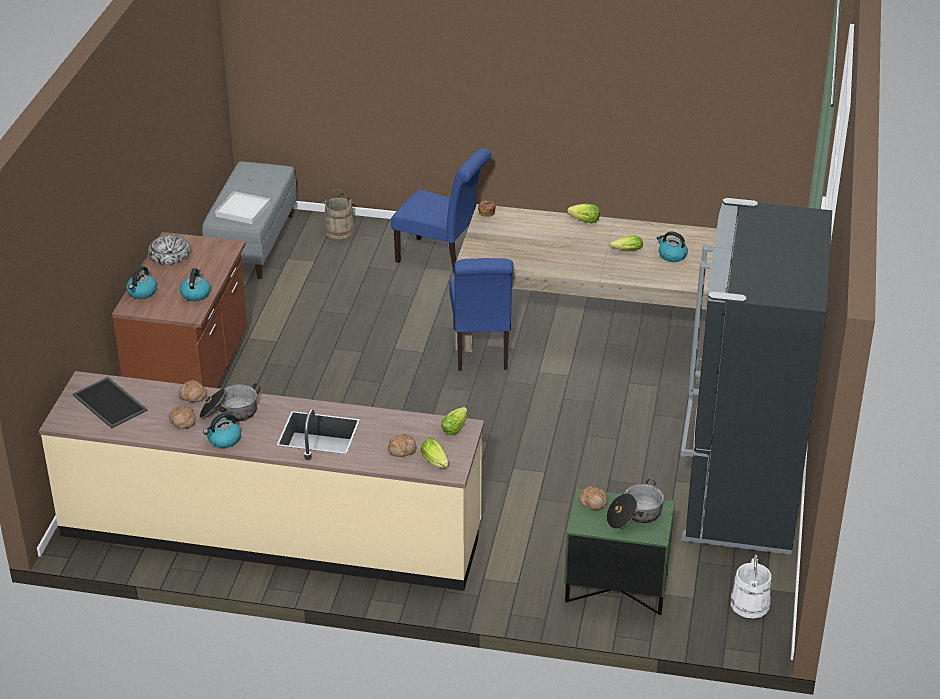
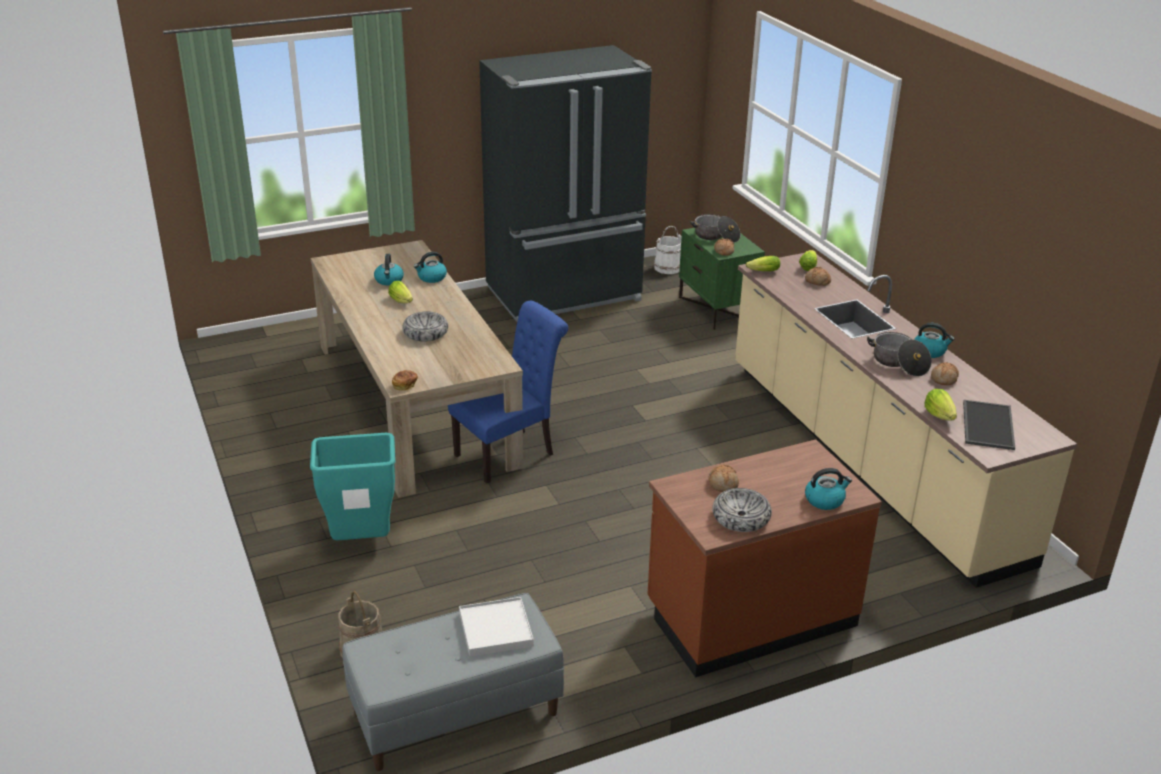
camera: 125 degrees left, 5 degrees down
bread [179,380,207,402] -> bread moved to [708,464,739,492]
kettle [180,268,210,301] -> kettle moved to [414,252,447,283]
blue chair [391,148,491,276] -> turquoise trash can [310,433,395,540]
lettuce [567,204,600,224] -> lettuce moved to [924,389,957,420]
none -> bowl [402,311,448,342]

